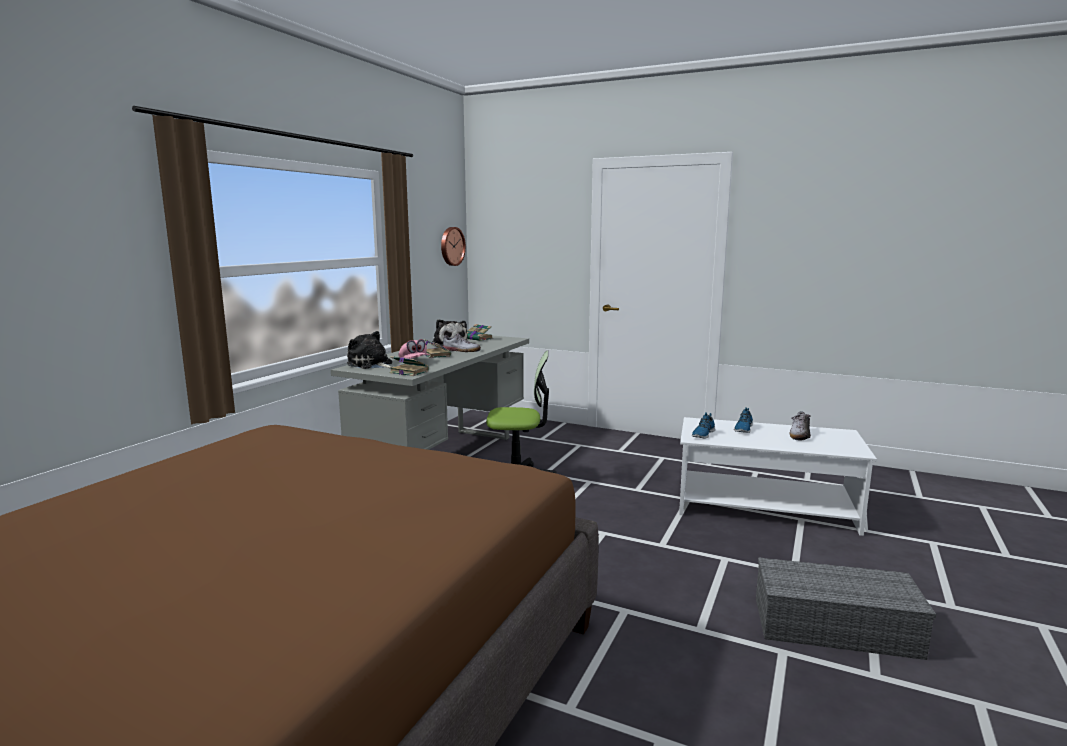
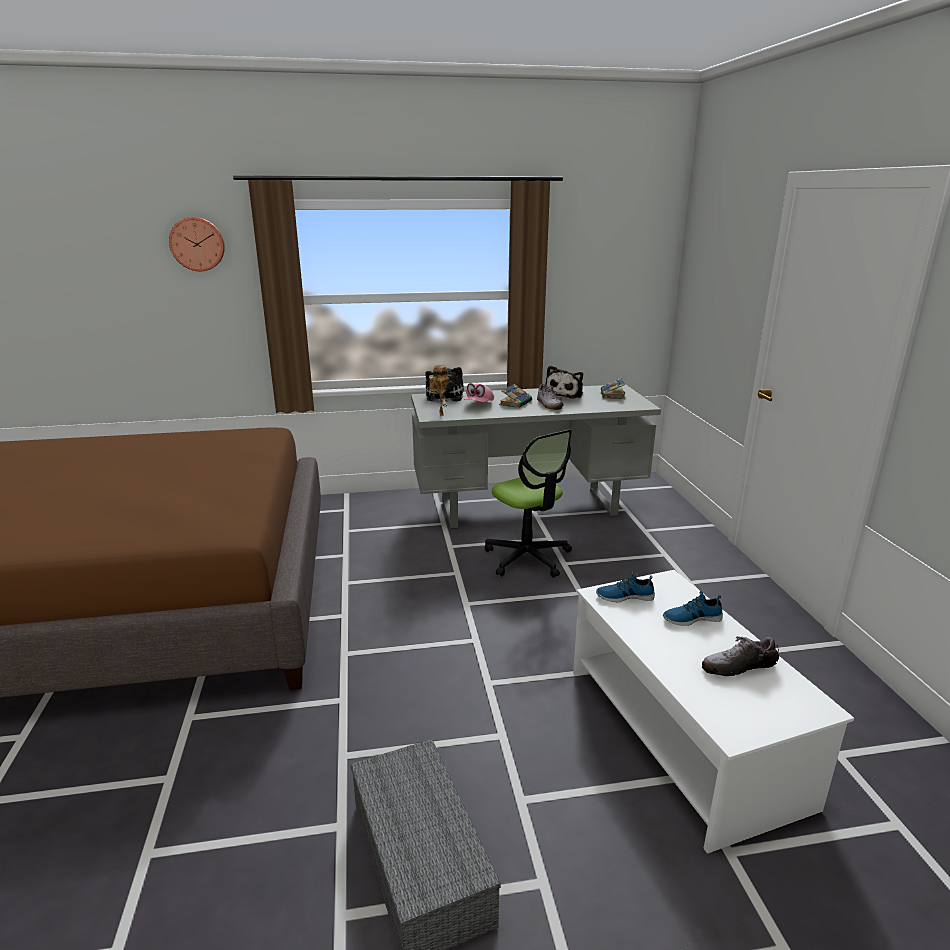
camera: 55 degrees right, 10 degrees up
book [390,356,429,376] -> toy robot [429,365,450,416]
wall clock [441,227,466,266] -> wall clock moved to [169,217,225,271]

